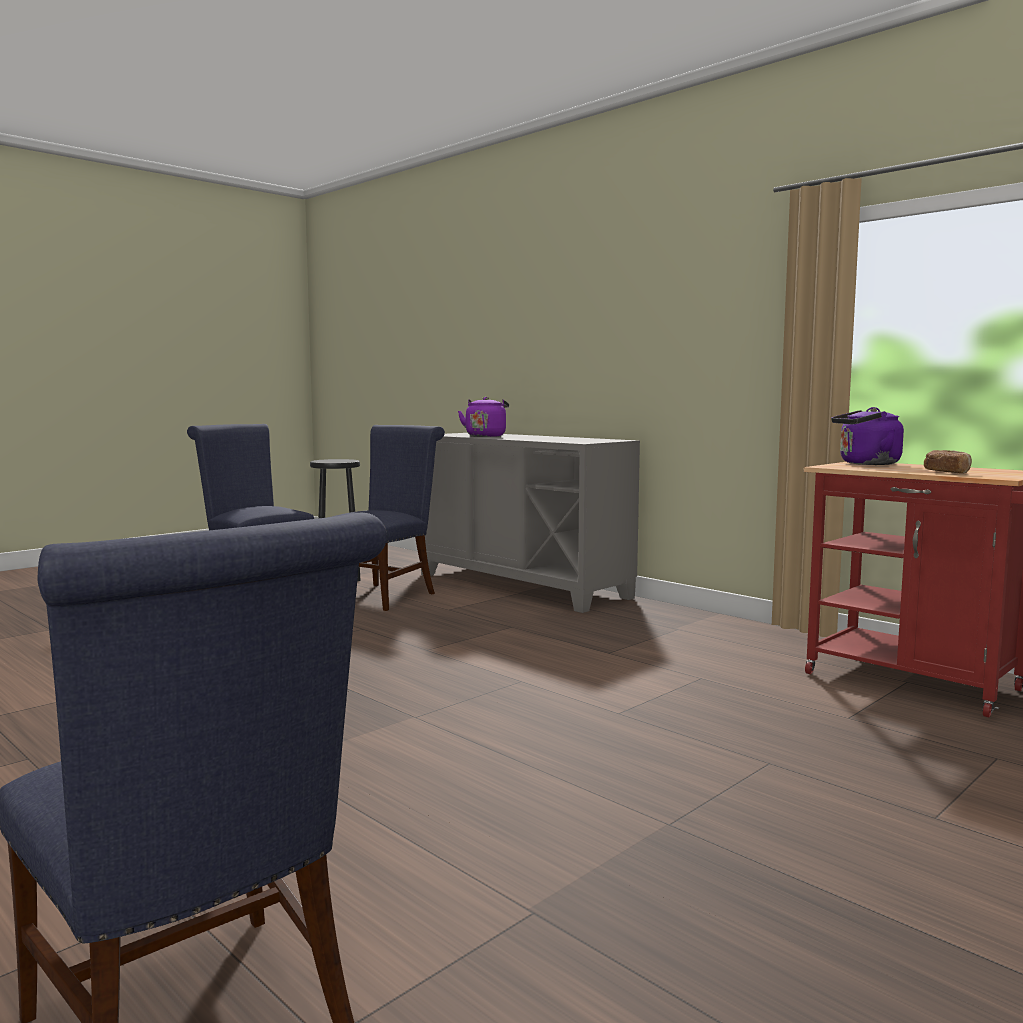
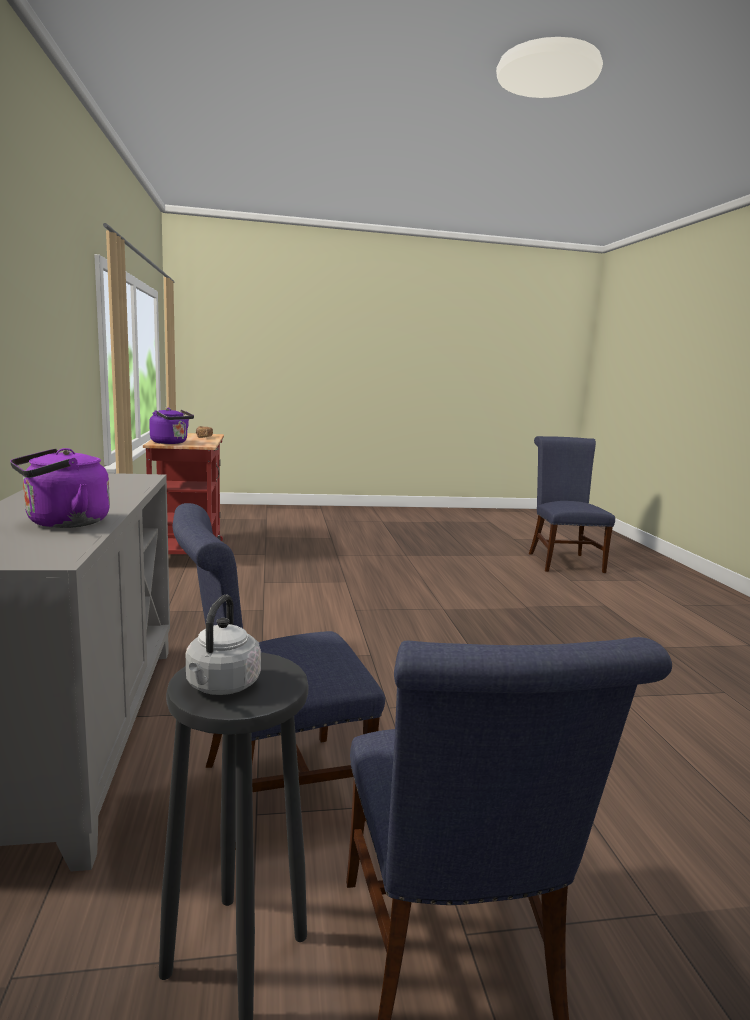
camera: 145 degrees left, 5 degrees up
none -> grey kettle [186,595,261,695]

